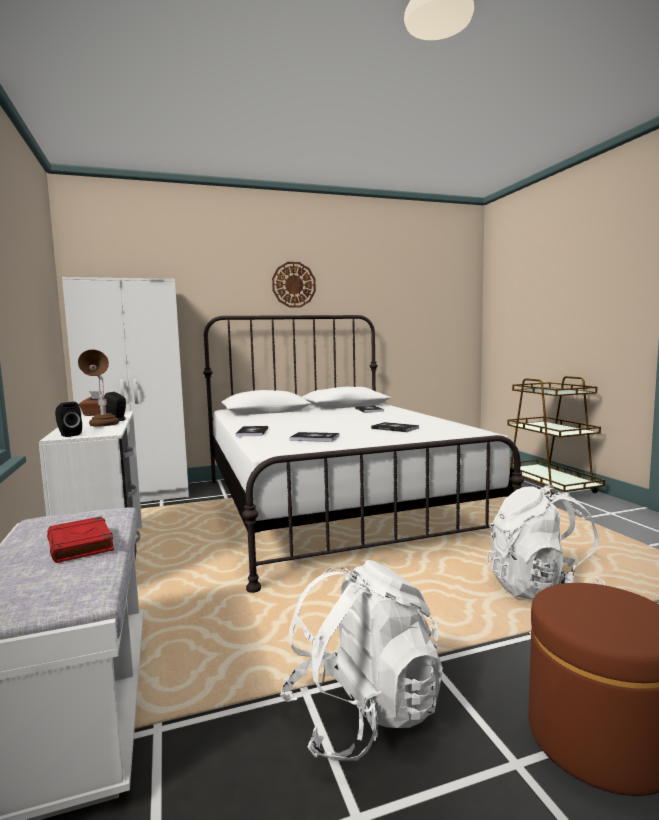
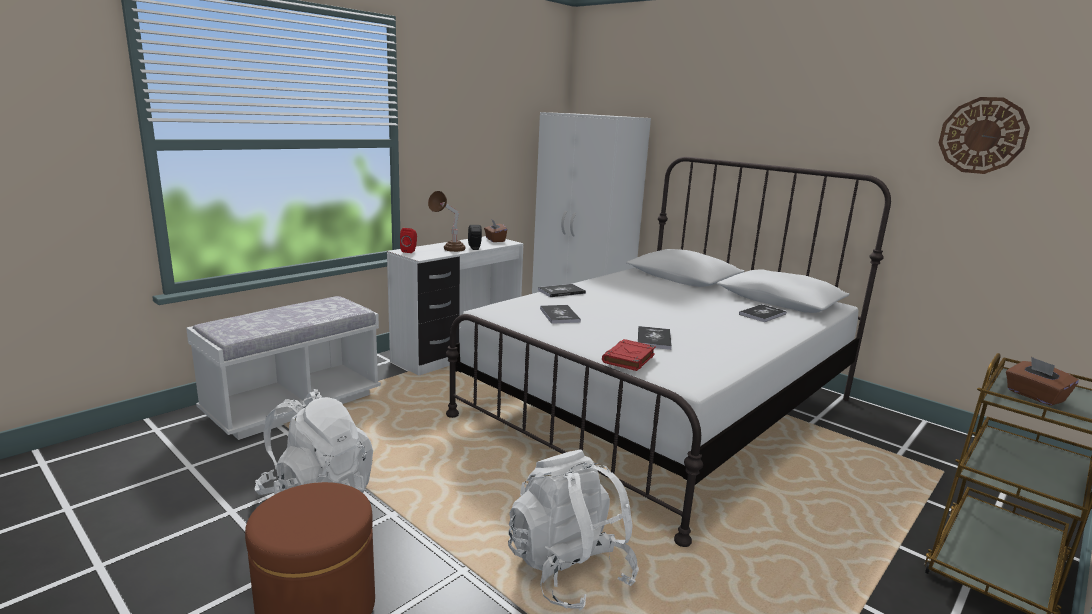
camera: 60 degrees right, 10 degrees up
red book [47,516,114,563] -> red book moved to [602,339,656,371]
black speaker [55,402,82,437] -> red speaker [400,228,417,253]
wall clock [272,262,316,308] -> wall clock moved to [939,97,1030,174]
none -> brown tissue box [1006,357,1079,406]

